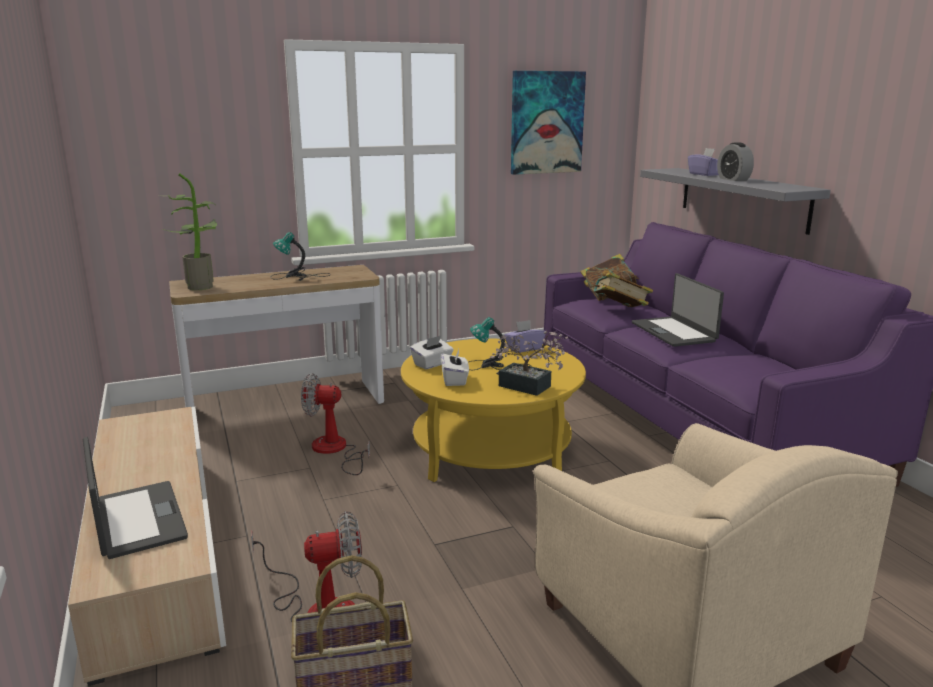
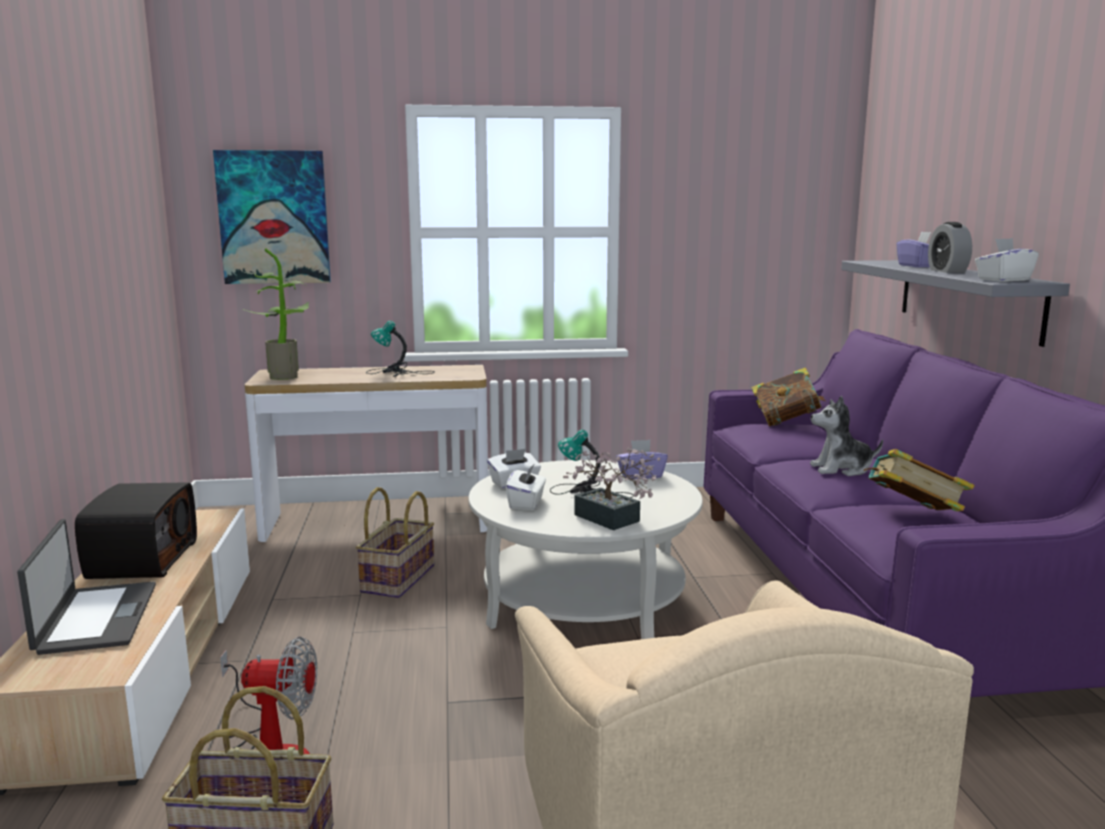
camera: 15 degrees right, 5 degrees down
fan [301,373,370,475] -> basket [356,487,434,598]
yellow coffee table [401,339,586,482] -> white coffee table [468,460,703,639]
picture [511,71,586,175] -> picture moved to [213,150,331,284]
book [591,272,653,307] -> book moved to [864,449,975,511]
laptop [632,273,724,347] -> plush toy [810,396,883,476]
none -> radio [75,482,197,579]
none -> white tissue box [975,238,1039,282]

